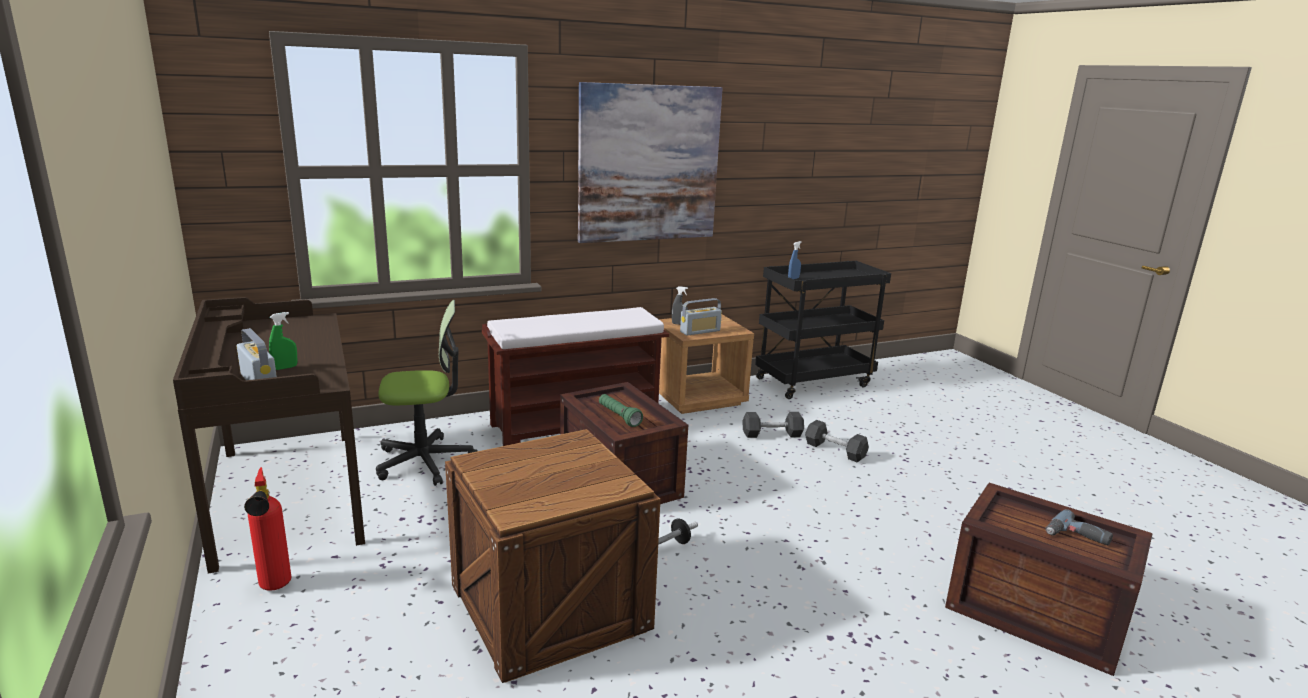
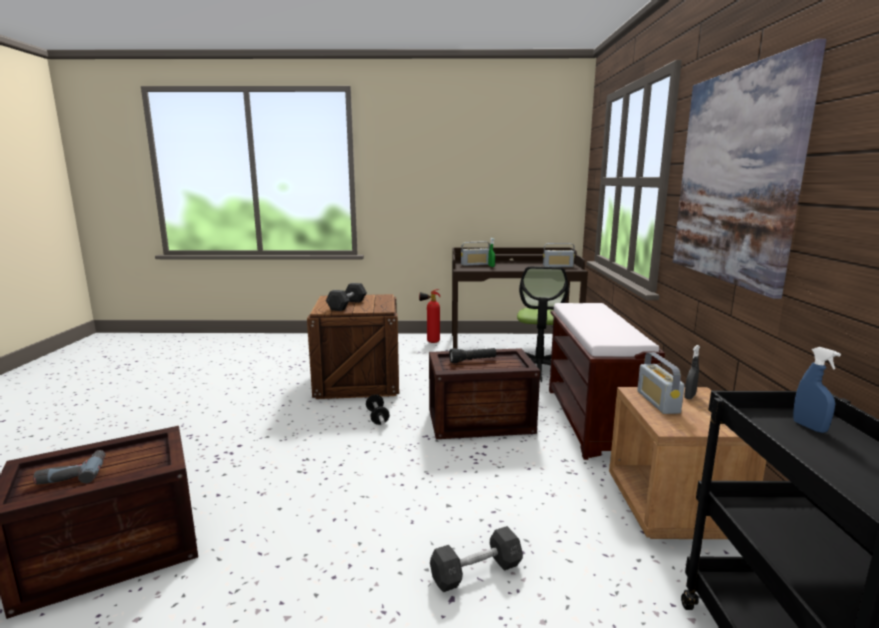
camera: 115 degrees right, 5 degrees down
green flashlight [599,394,643,427] -> black flashlight [449,348,496,363]
grey dumbbell [742,412,804,438] -> grey dumbbell moved to [326,283,367,311]
none -> radio [543,243,575,267]

